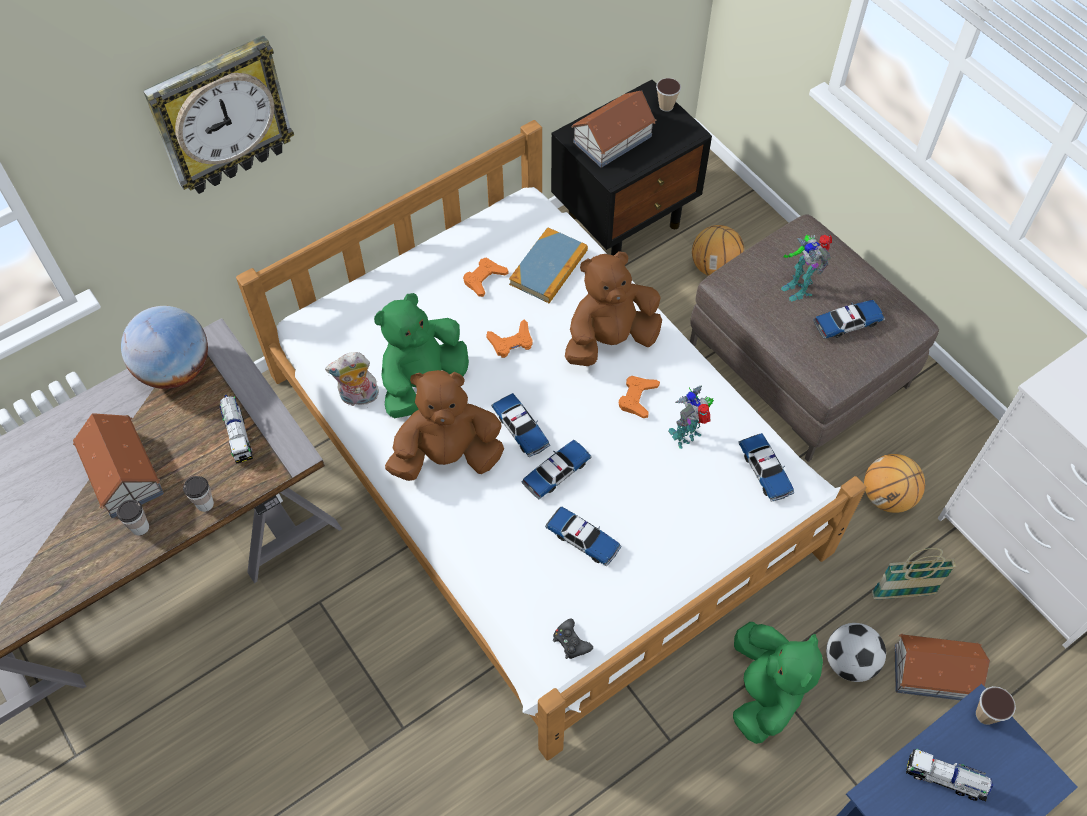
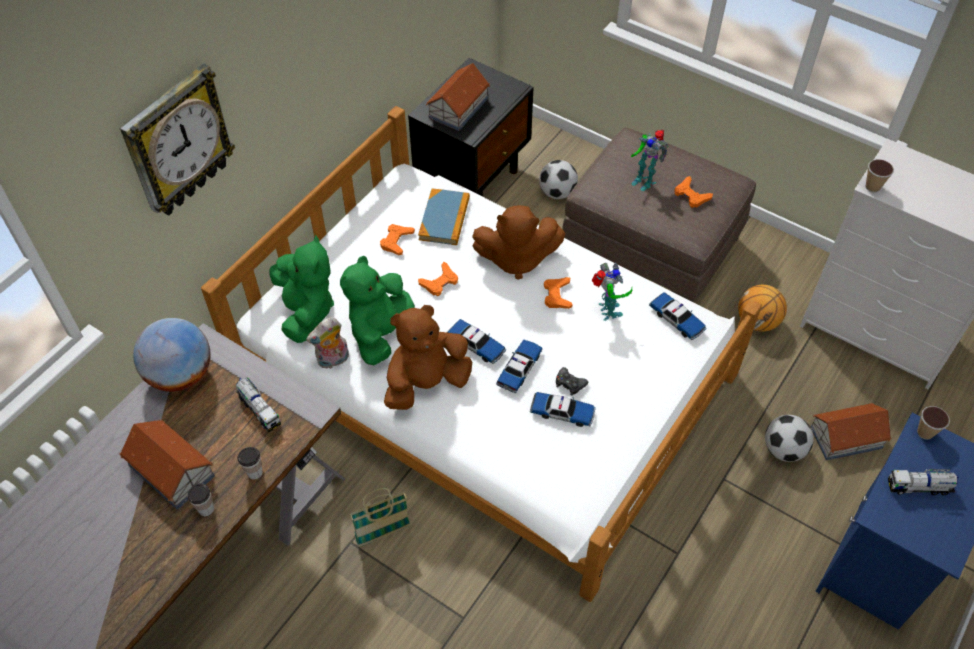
camera: 20 degrees left, 5 degrees down
black game controller [553,618,593,659] -> black game controller moved to [556,367,588,396]
brown plush toy [565,251,662,366] -> brown plush toy turned 135 degrees counterclockwise [472,205,565,280]
cup [656,78,681,112] -> cup moved to [865,159,894,192]
toy robot [668,385,714,449] -> toy robot turned 135 degrees clockwise [591,262,632,321]
basketball [692,225,744,276] -> football [539,160,578,199]
green plush toy [733,622,823,744] -> green plush toy moved to [270,235,334,343]
toy car [813,300,885,339] -> orange game controller [675,176,713,208]
basket [872,548,956,599] -> basket moved to [350,488,410,547]

